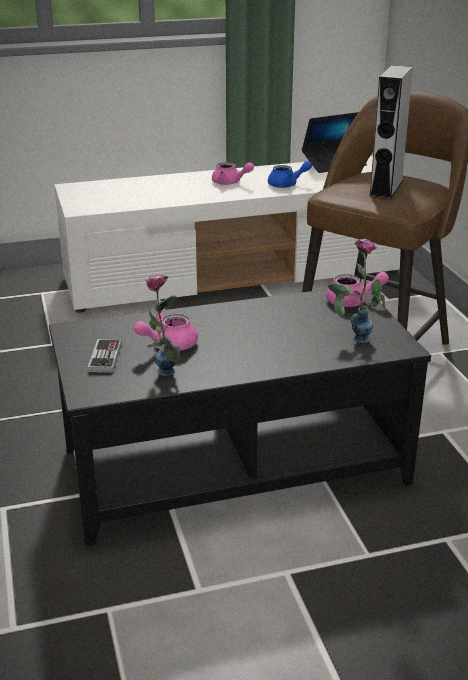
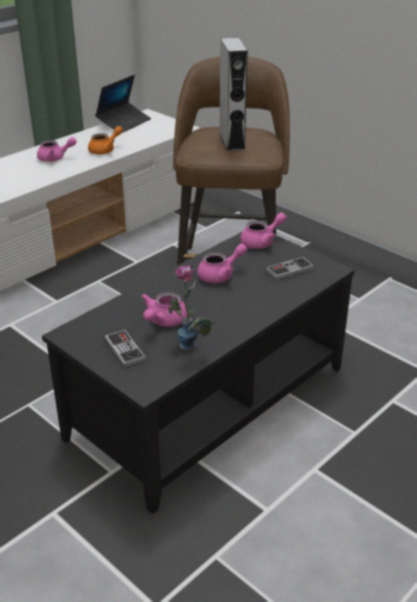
camera: 30 degrees left, 5 degrees up
blue teapot [268,161,312,188] -> orange teapot [88,126,123,154]
vase [328,239,386,343] -> game controller [266,257,314,280]
none -> pink teapot [197,244,247,283]

